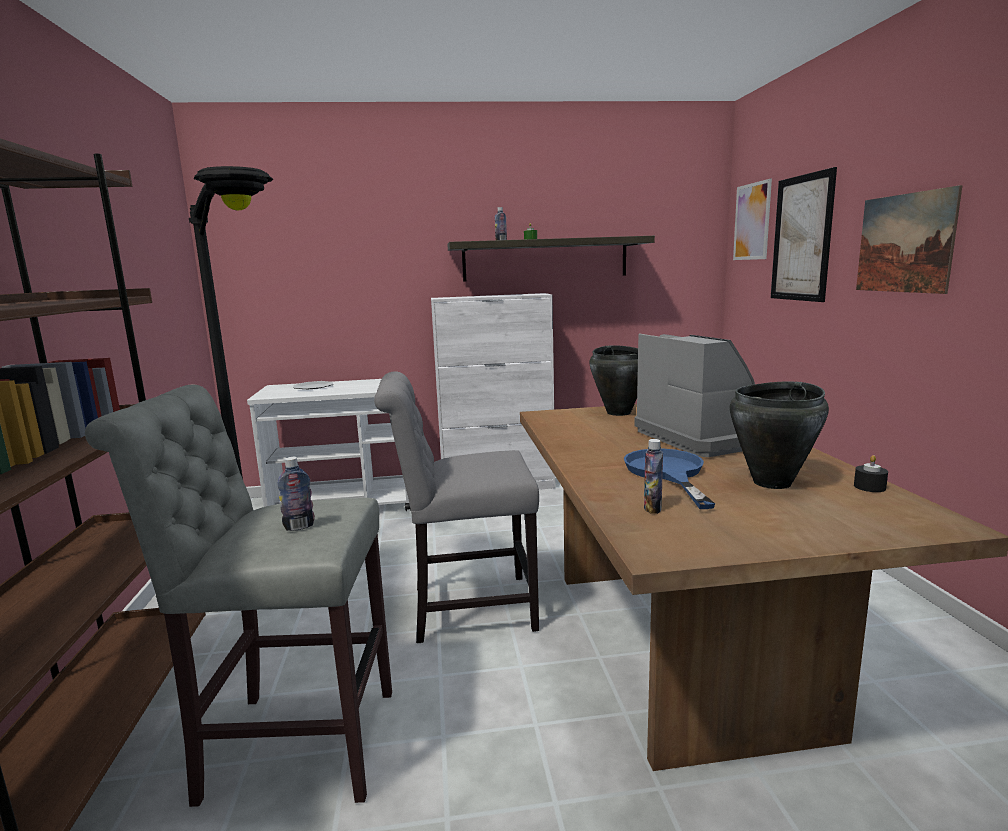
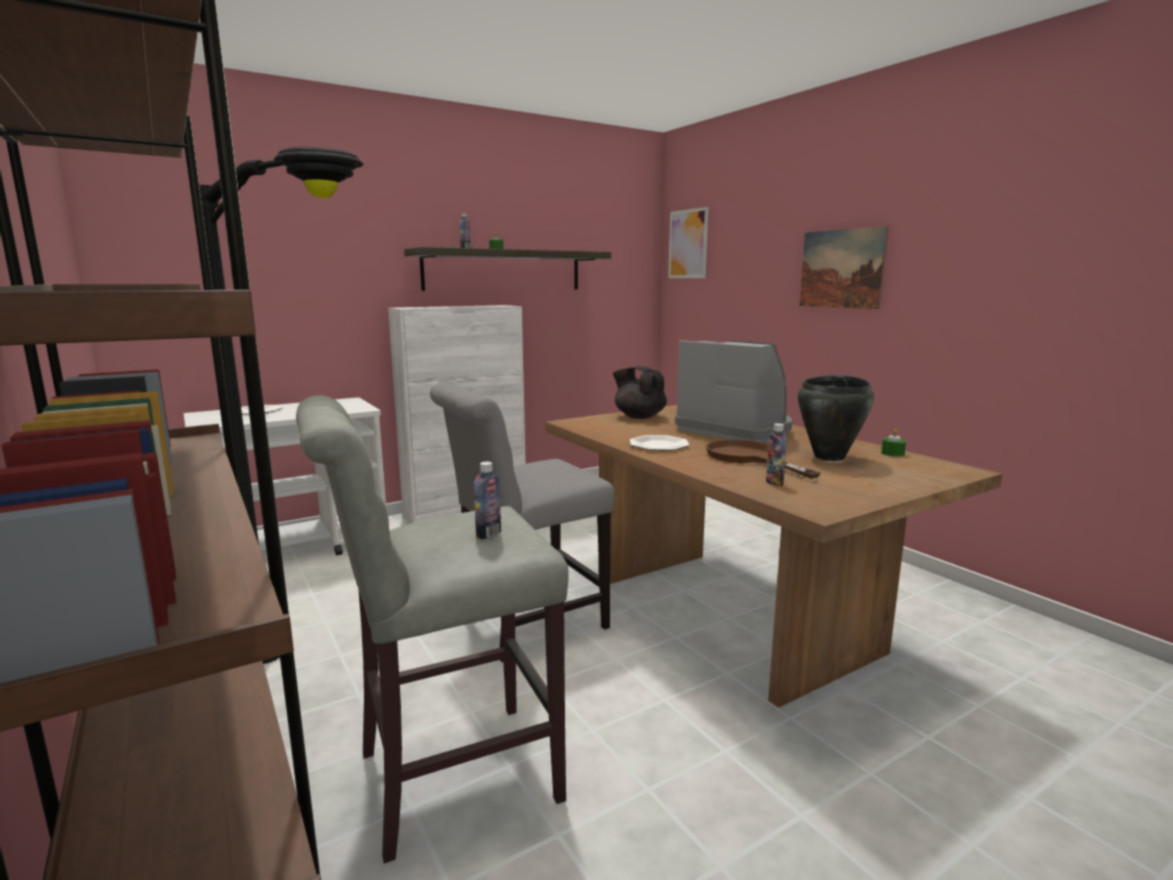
camera: 25 degrees left, 0 degrees up
black cooking pot [589,345,638,416] -> black teapot [613,366,667,419]
blue frying pan [624,449,715,509] -> brown frying pan [705,440,820,479]
picture [771,167,837,302] -> none
black candle [854,455,888,492] -> green candle [881,429,906,457]
none -> plate [630,435,690,450]

